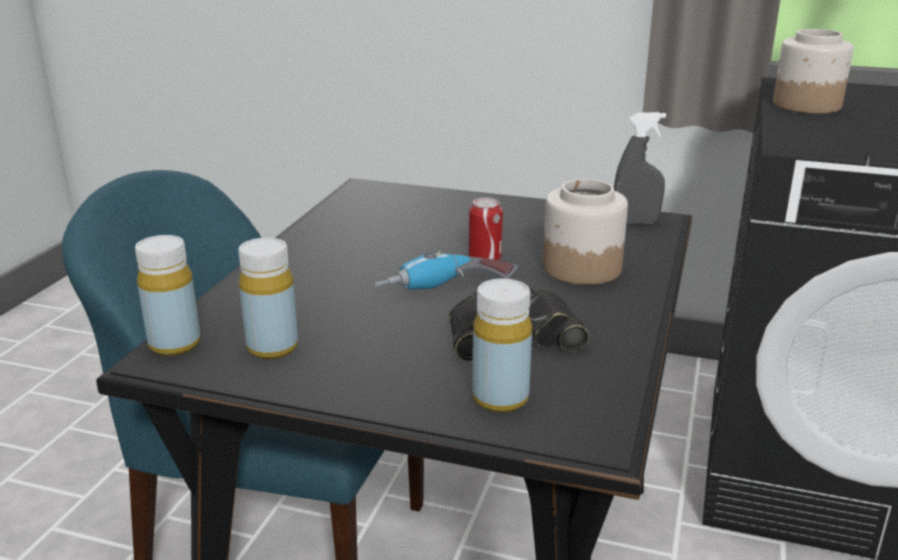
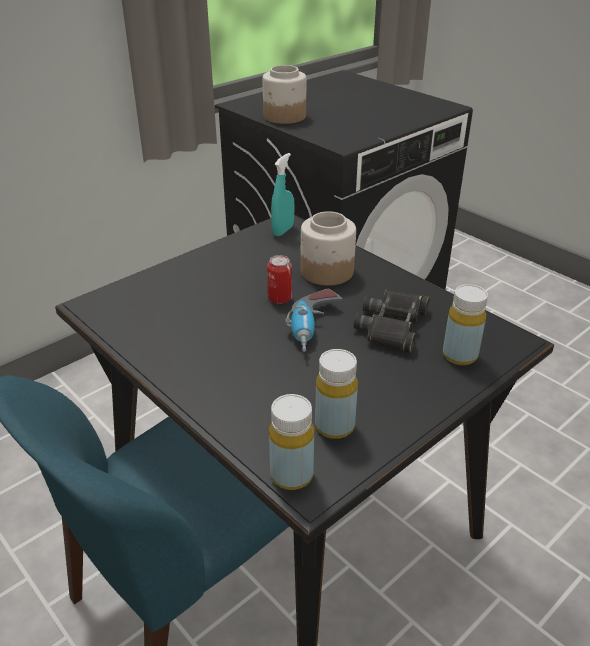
camera: 60 degrees left, 10 degrees up
grey spray bottle [614,112,666,224] -> turquoise spray bottle [271,153,294,236]

